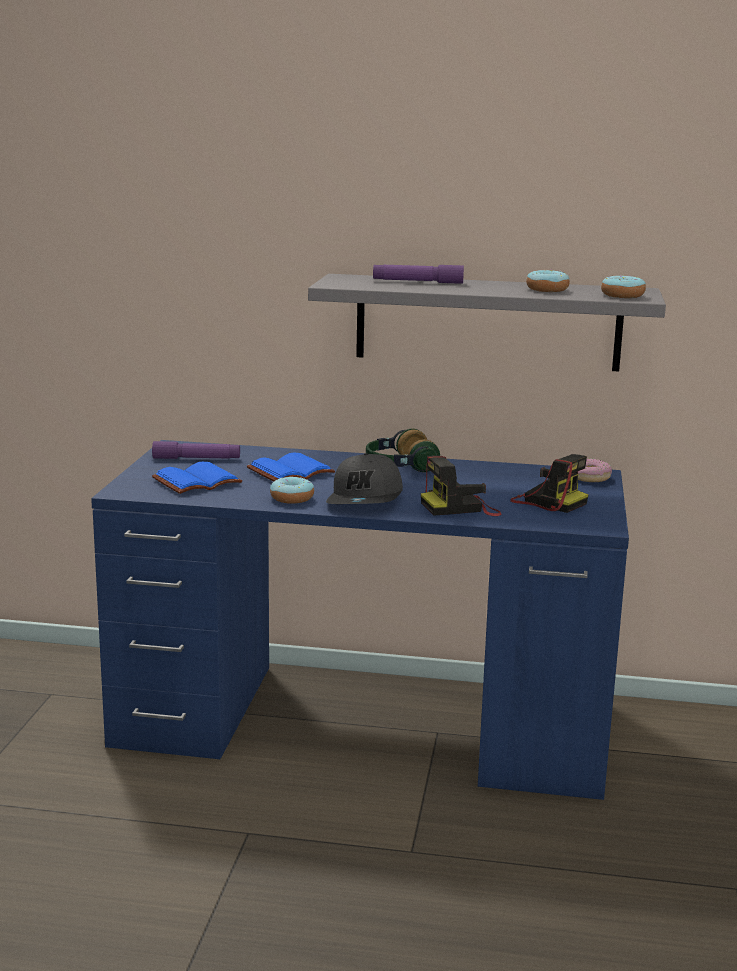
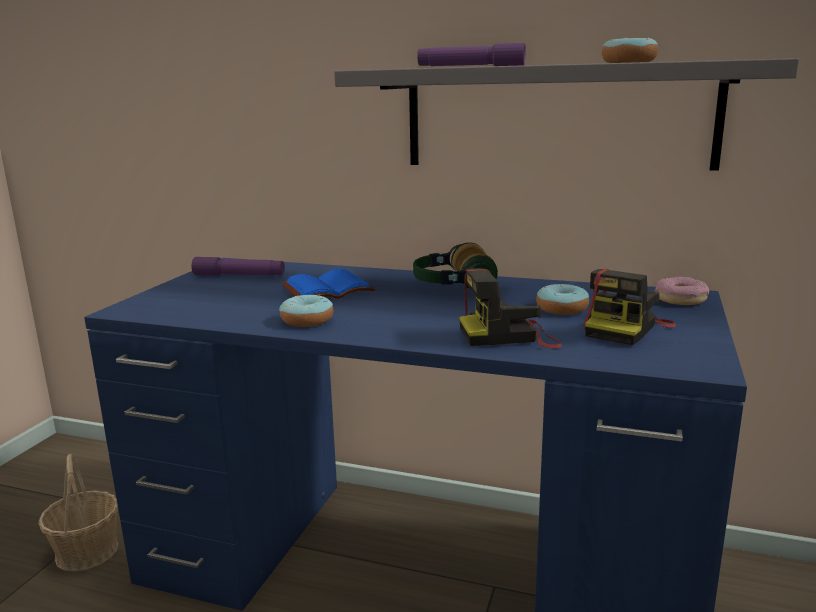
camera: 10 degrees right, 0 degrees up
blue book [152,462,242,494] -> none
grey cap [326,453,403,504] -> none
camera [510,454,589,513] -> camera turned 75 degrees clockwise [583,269,676,345]
donut [601,276,646,298] -> donut moved to [536,284,589,315]
none -> basket [38,454,119,571]

